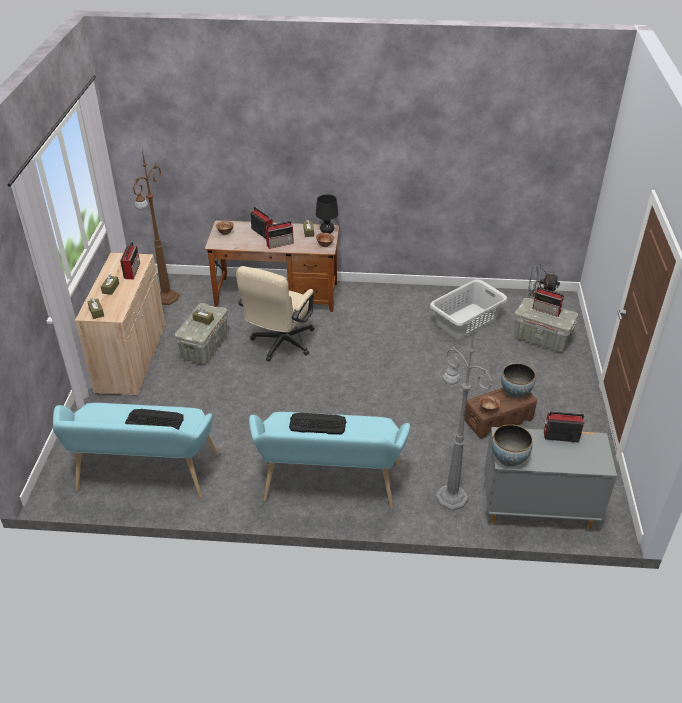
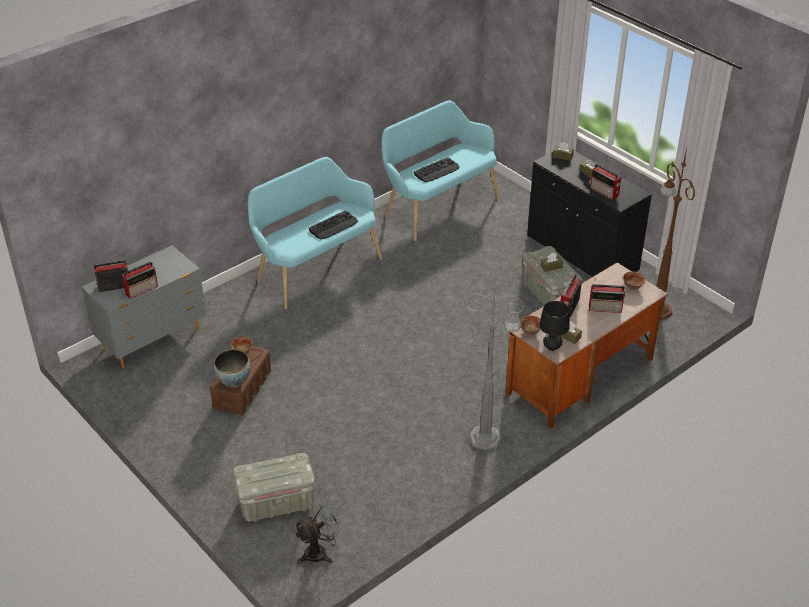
camera: 135 degrees right, 0 degrees up
beige cabinet [75,253,165,396] -> black cabinet [527,151,652,277]
beige office chair [236,266,315,362] -> none
grey laundry basket [430,279,507,339] -> none
grey floor lamp [435,333,493,511] -> grey floor lamp moved to [463,273,524,450]
bowl [492,425,533,467] -> none
radio [533,287,564,317] -> radio moved to [94,260,128,292]

